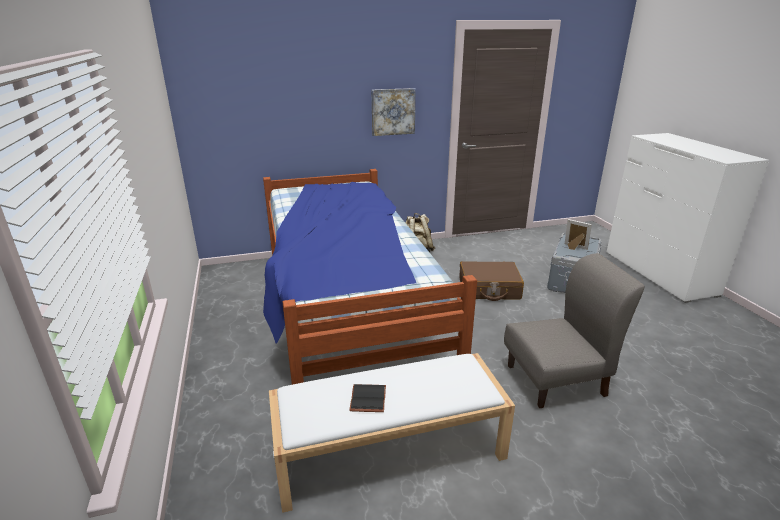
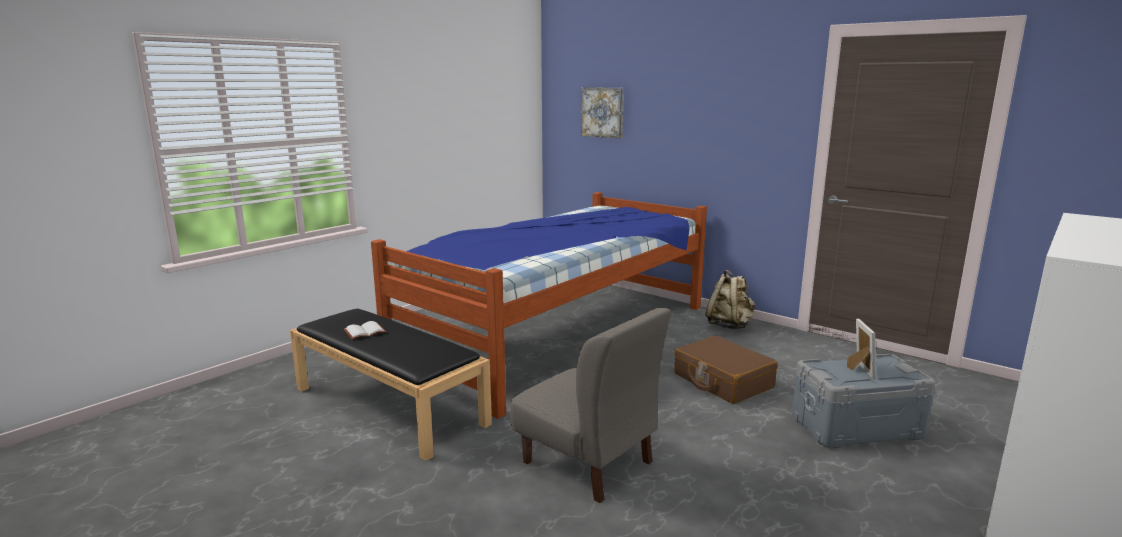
camera: 55 degrees right, 10 degrees down
white bench [269,353,515,513] -> black bench [290,309,492,461]
black book [349,384,386,412] -> white book [344,321,386,339]
picture [371,88,416,136] -> picture moved to [581,87,624,138]

